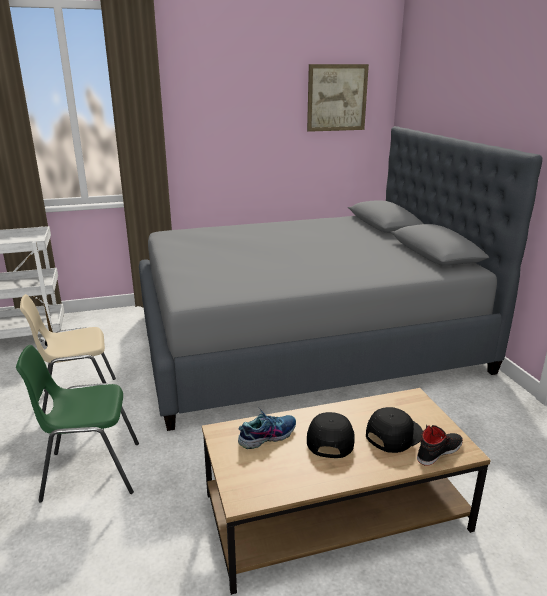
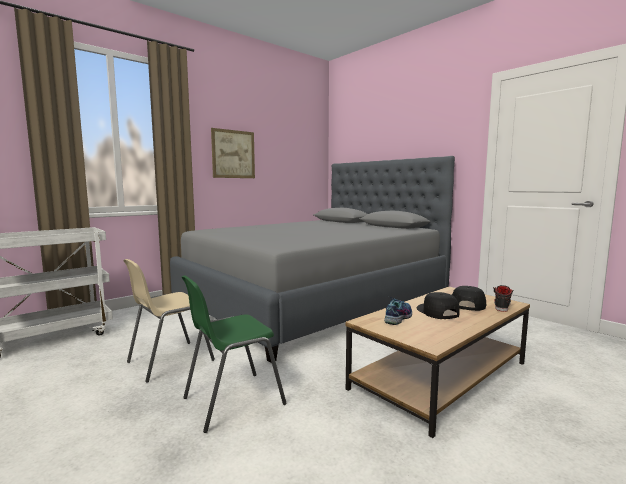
camera: 25 degrees left, 15 degrees down
picture [307,64,369,132] -> picture moved to [211,128,255,178]

